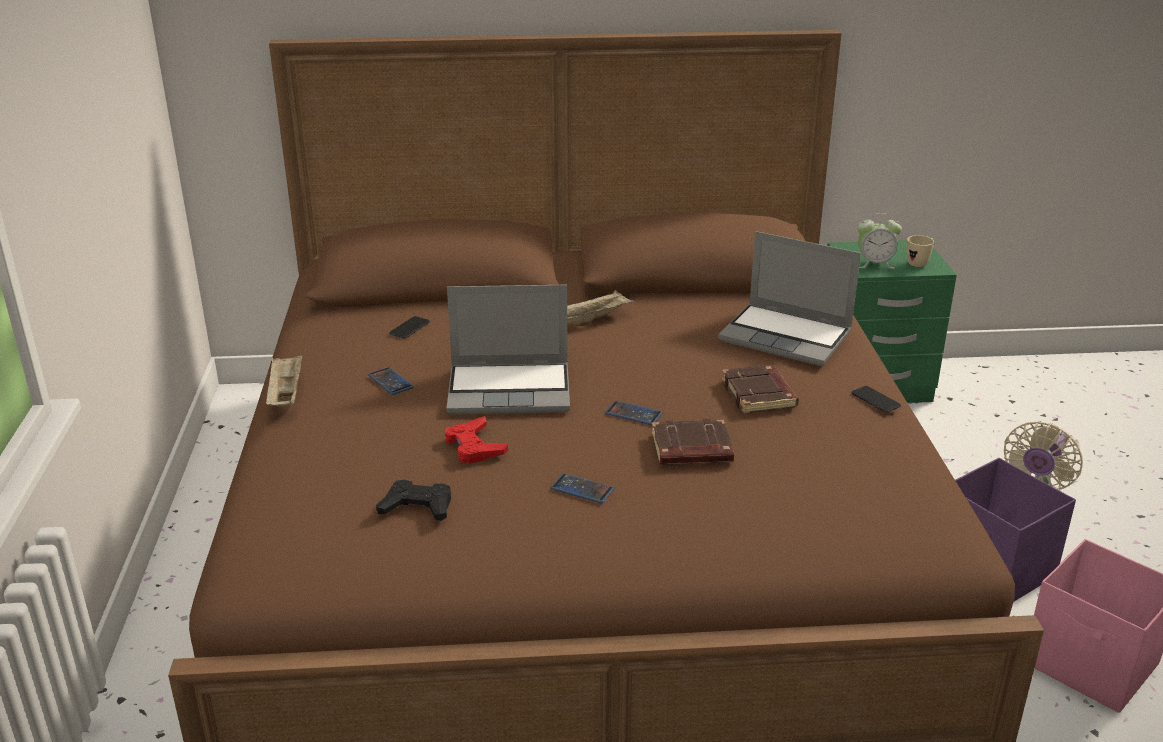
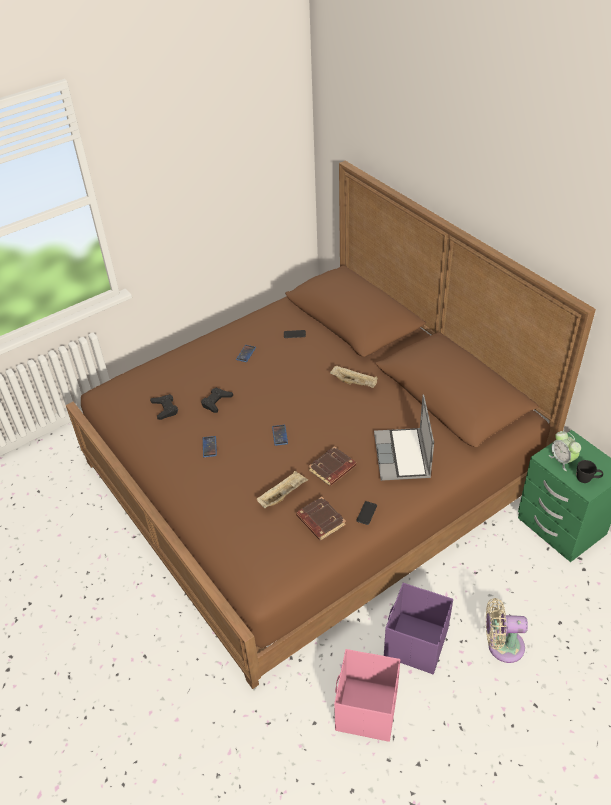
camera: 60 degrees right, 15 degrees up
beige tray [266,354,303,407] -> beige tray moved to [257,471,308,508]
red game controller [445,416,508,464] -> black game controller [201,388,233,413]
laptop [446,285,570,415] -> none
brown book [652,419,734,465] -> brown book moved to [296,496,346,541]
beige mug [907,235,935,267] -> black mug [576,460,603,483]

